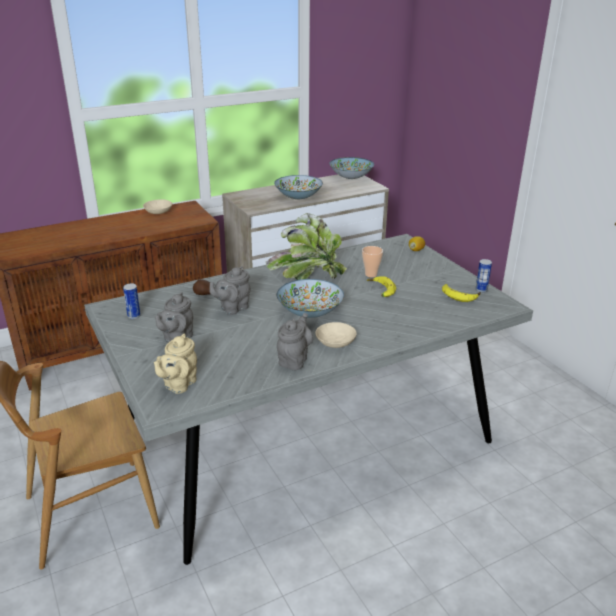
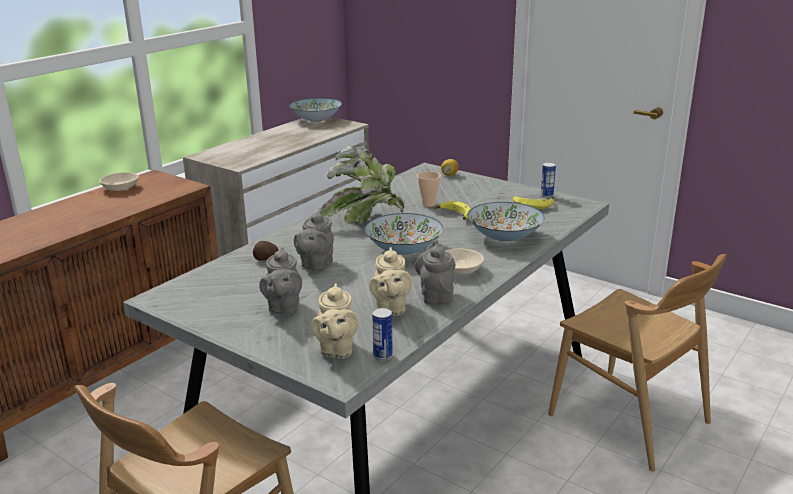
camera: 25 degrees left, 5 degrees down
can [123,283,141,319] -> can moved to [372,308,393,361]
bowl [274,175,323,199] -> bowl moved to [468,202,545,241]
none -> beige teapot [369,247,412,316]
none -> brown chair [548,254,726,472]

